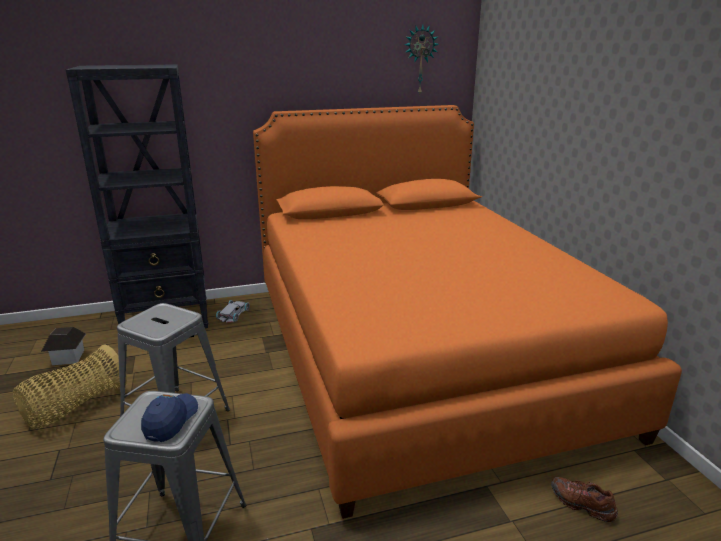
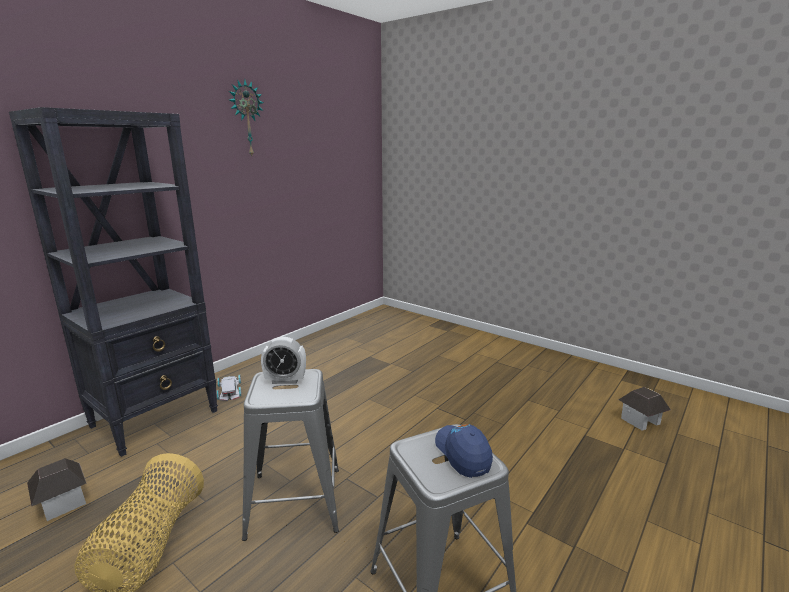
camera: 35 degrees left, 5 degrees down
orange bed [253,105,682,519] -> none
wall clock [404,24,439,96] -> wall clock moved to [229,79,264,156]
brown shoe [551,477,618,522] -> toy house [619,387,671,431]
none -> alarm clock [261,337,306,384]

